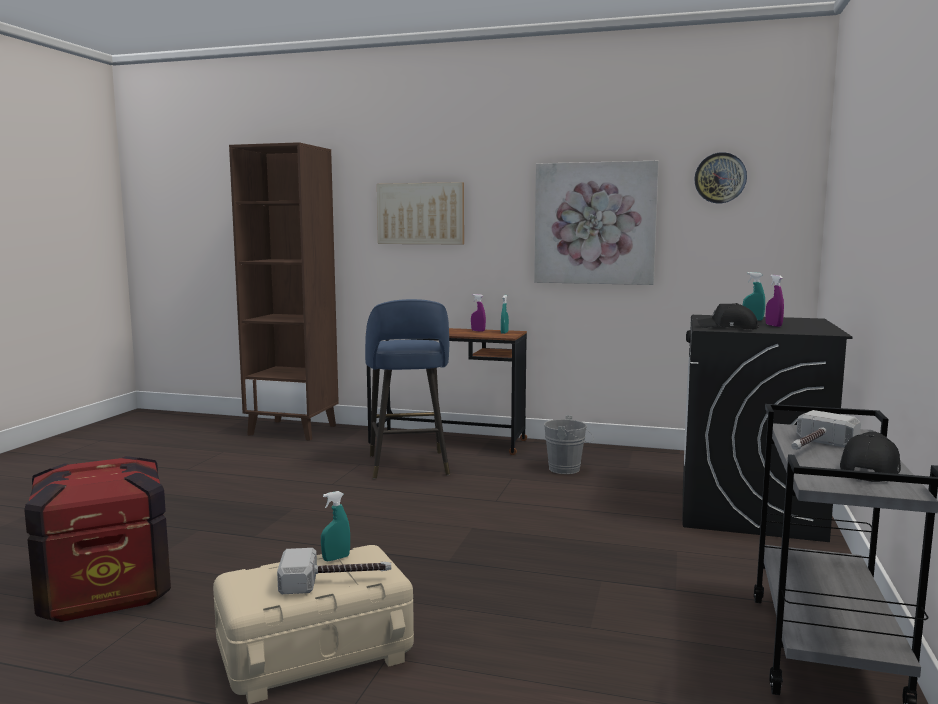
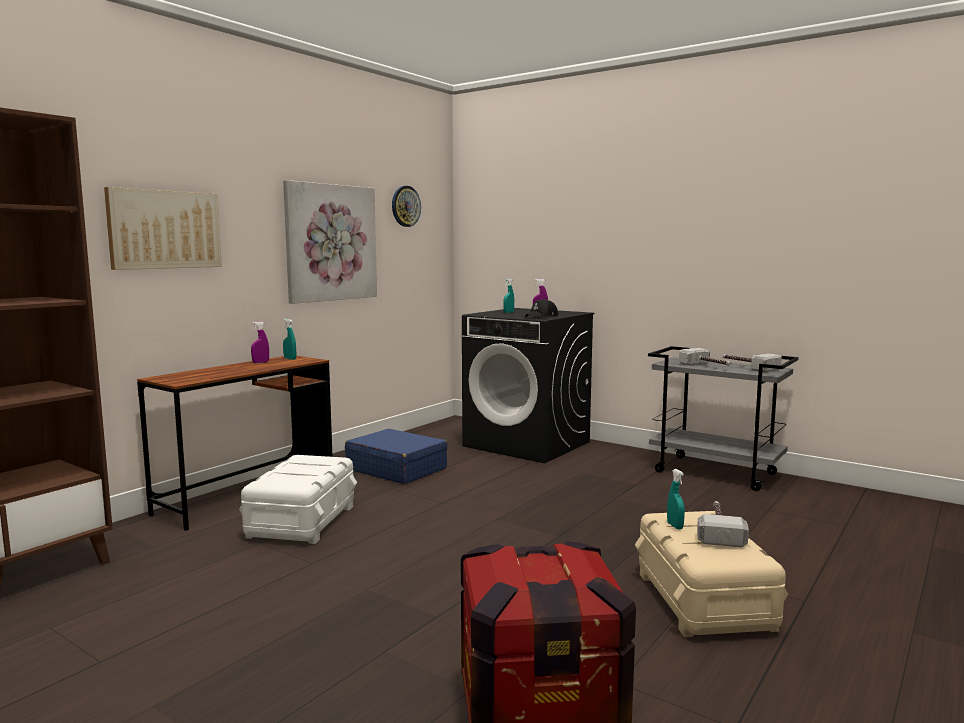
camera: 70 degrees left, 0 degrees up
blue stool [365,299,450,479] -> white storage box [239,455,357,544]
grey bucket [544,415,594,474] -> blue suitcase [345,429,448,484]
black cap [840,431,901,482] -> hammer [723,353,782,372]

